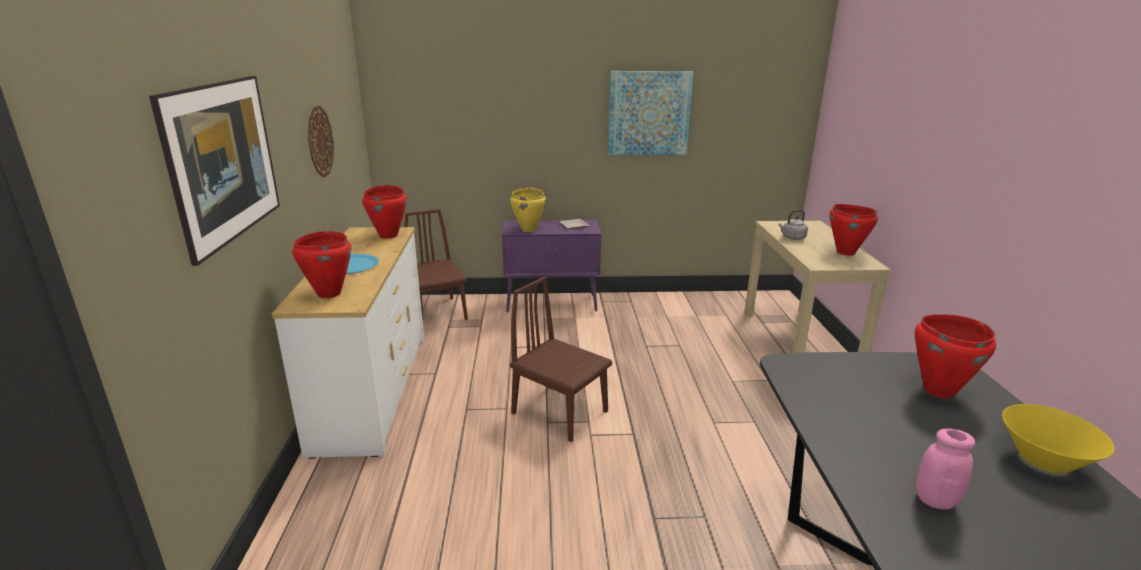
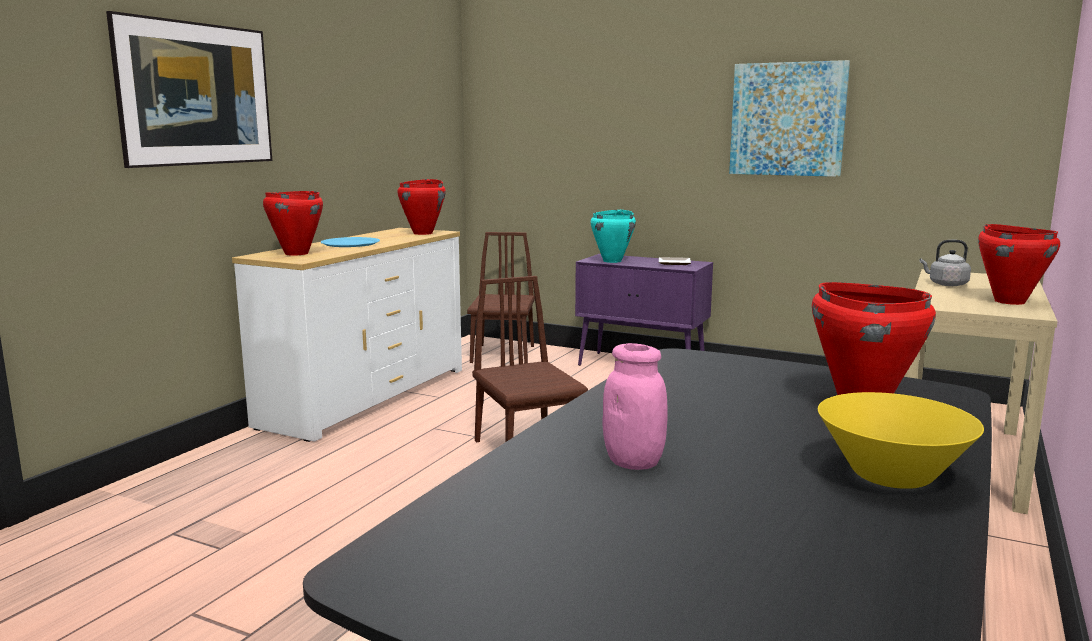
camera: 30 degrees right, 10 degrees down
wall clock [308,105,334,178] -> none
yellow cooking pot [510,187,546,232] -> turquoise cooking pot [591,209,636,263]

